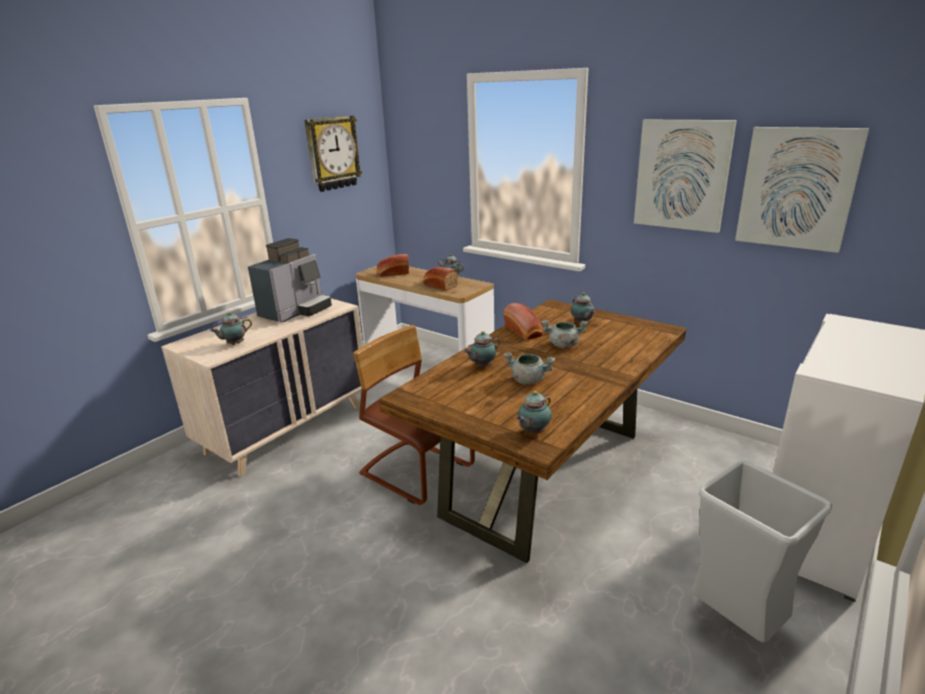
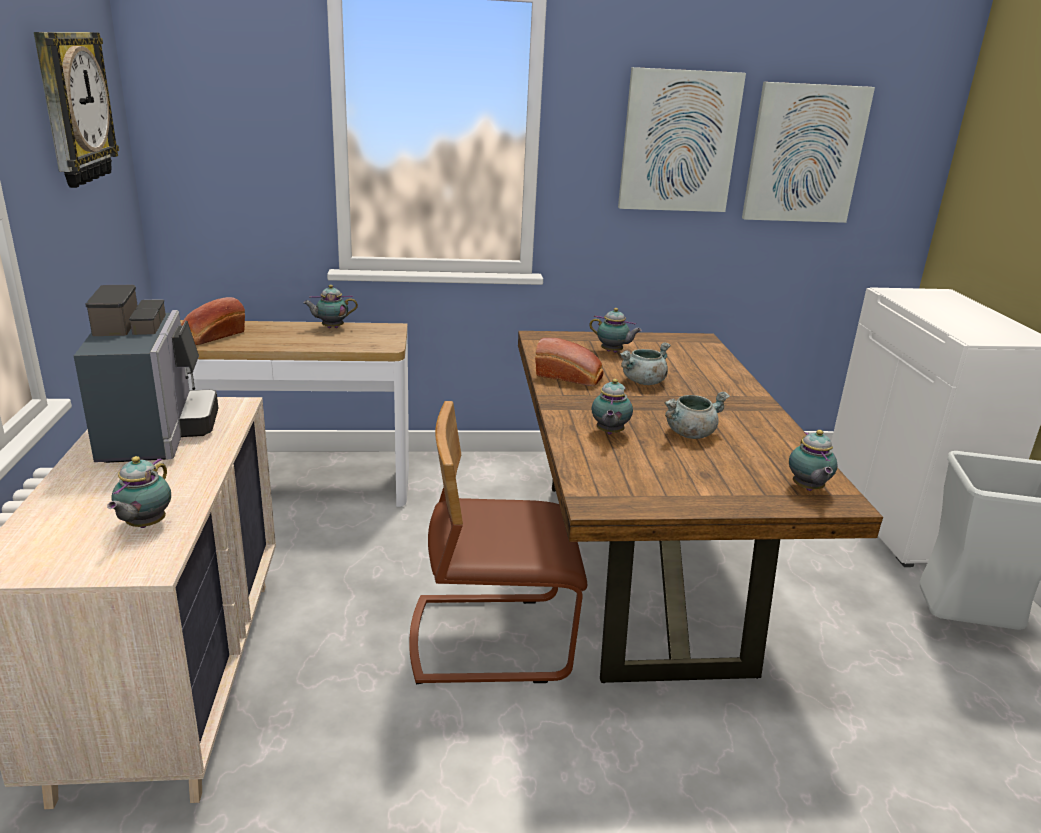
camera: 45 degrees left, 0 degrees up
bread [423,267,458,291] -> none

